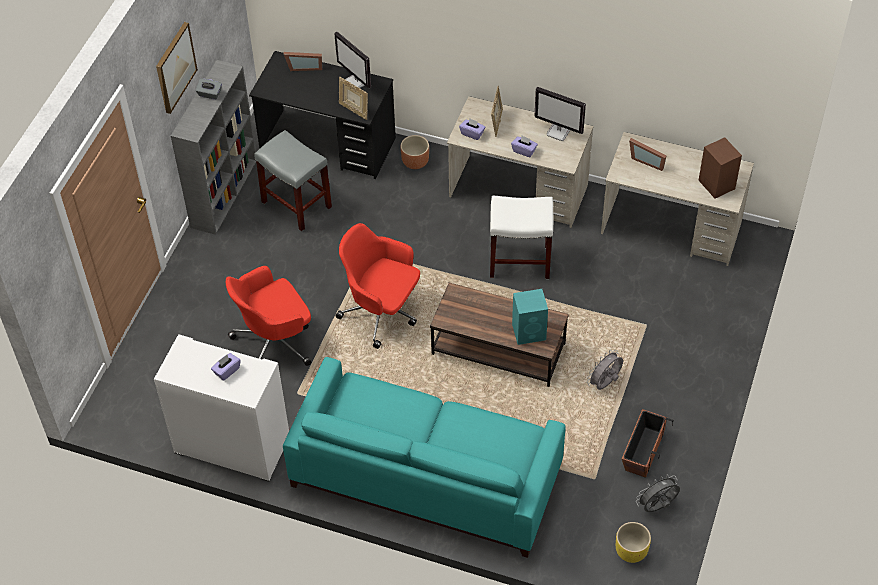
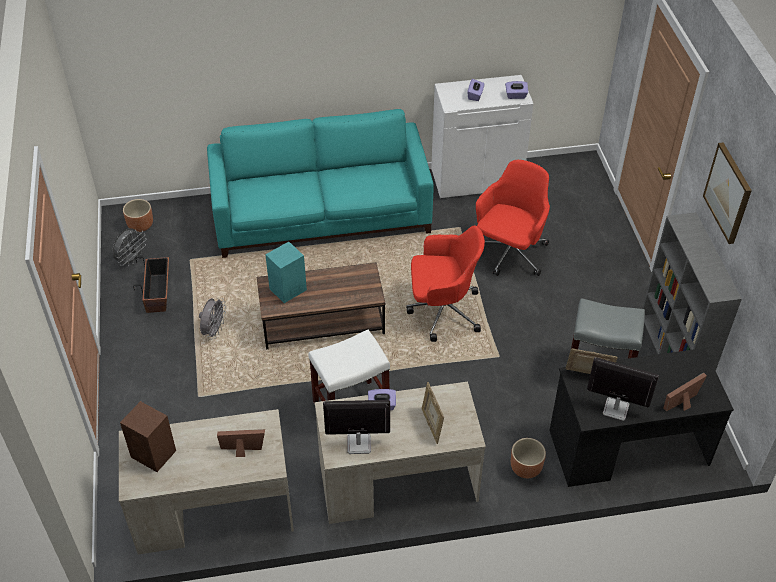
camera: 150 degrees right, 5 degrees down
grey tissue box [196,78,222,99] -> none
purple tissue box [459,118,486,140] -> purple tissue box moved to [505,81,528,99]
yellow planter [616,522,651,563] -> brown planter [123,199,153,232]

